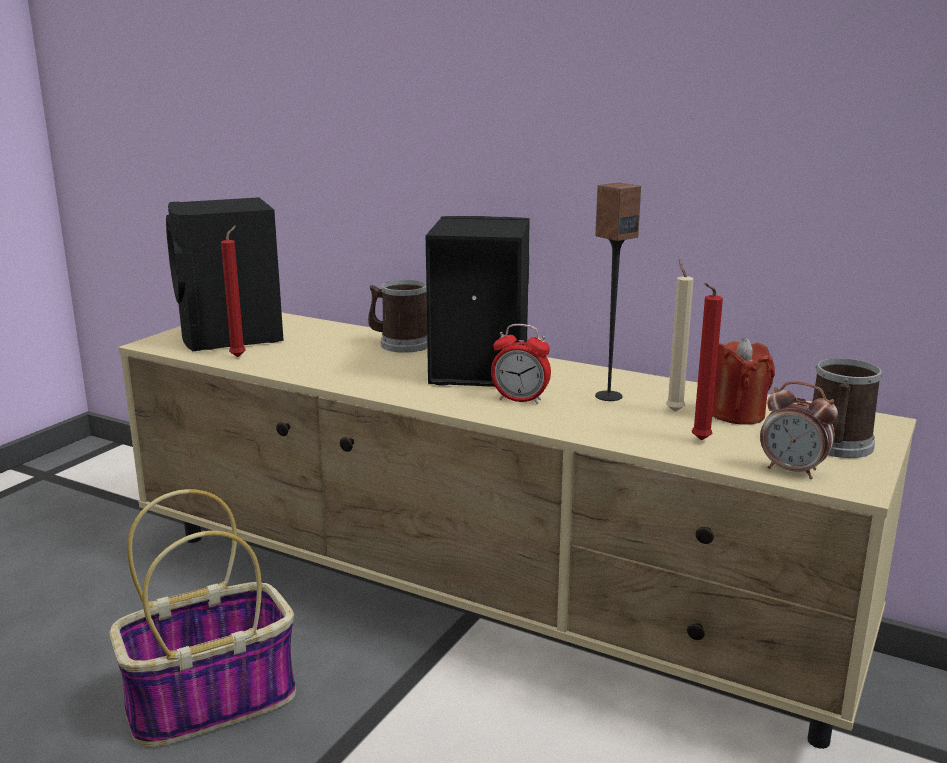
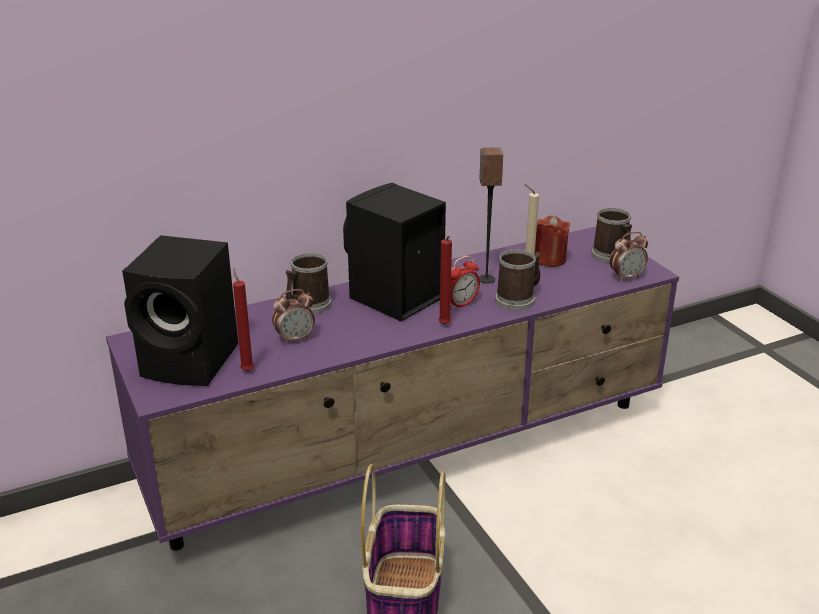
camera: 55 degrees left, 10 degrees up
beige tv stand [118,313,916,749] -> purple tv stand [106,227,679,551]
red candle [692,283,723,441] -> red candle moved to [439,236,452,325]
none -> alarm clock [272,289,315,345]
none -> mug [495,250,540,310]

